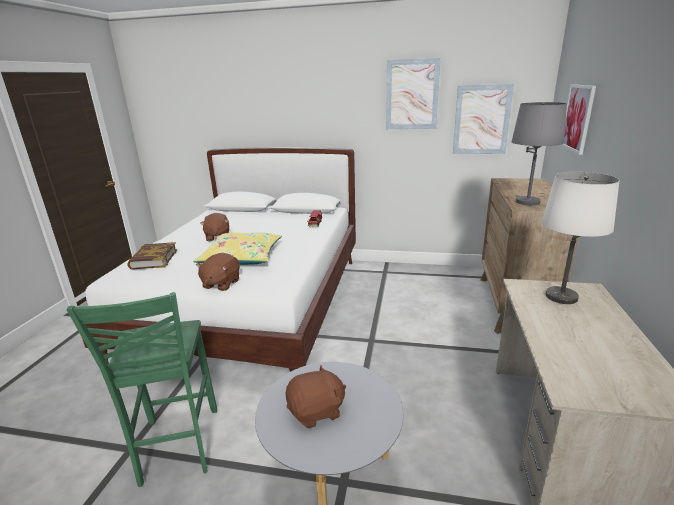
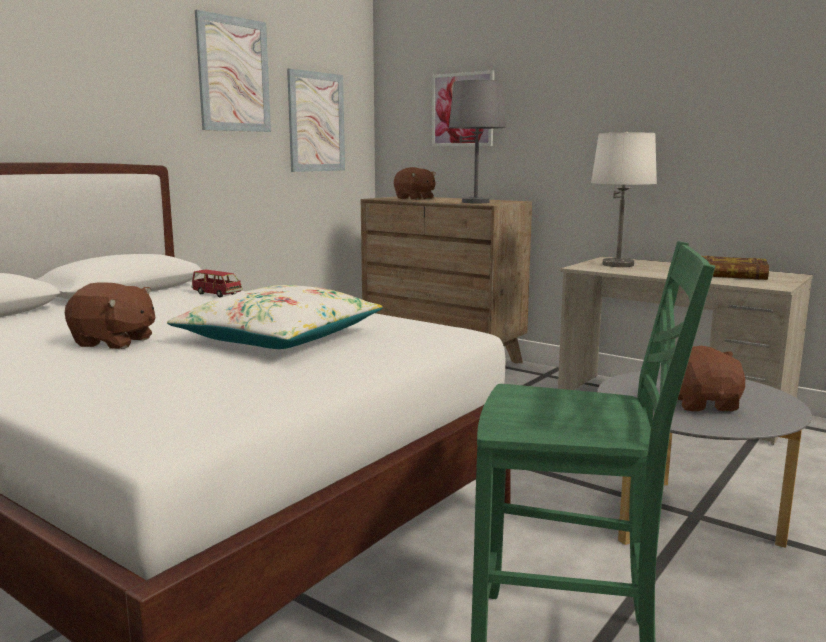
camera: 65 degrees left, 10 degrees down
book [127,242,177,270] -> book moved to [702,256,769,280]
yellow pillow [193,233,282,265] -> white pillow [167,285,383,349]
brown plush toy [196,253,240,291] -> brown plush toy moved to [394,167,436,200]

